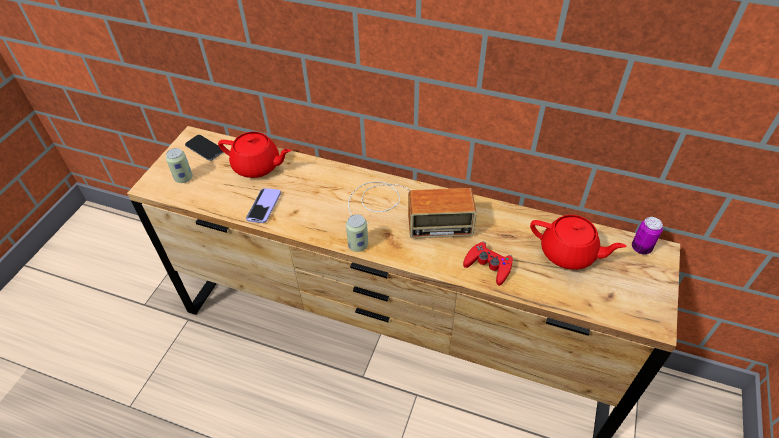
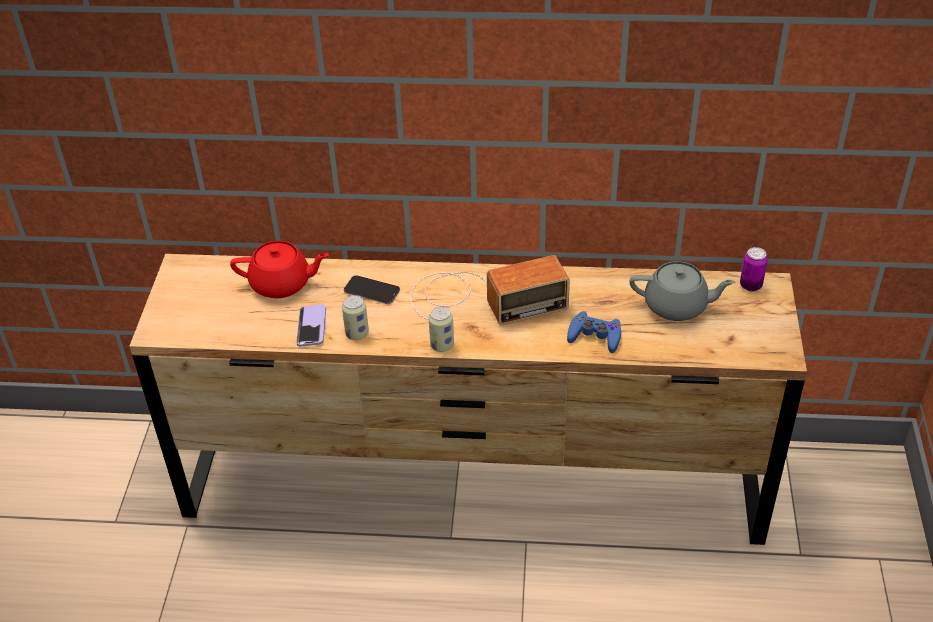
camera: 15 degrees left, 5 degrees down
can [166,148,193,183] -> can moved to [342,295,369,340]
phone [185,135,223,161] -> phone moved to [344,275,400,304]
red game controller [463,242,513,286] -> blue game controller [567,311,621,353]
red teapot [530,215,627,270] -> grey teapot [629,261,735,321]

